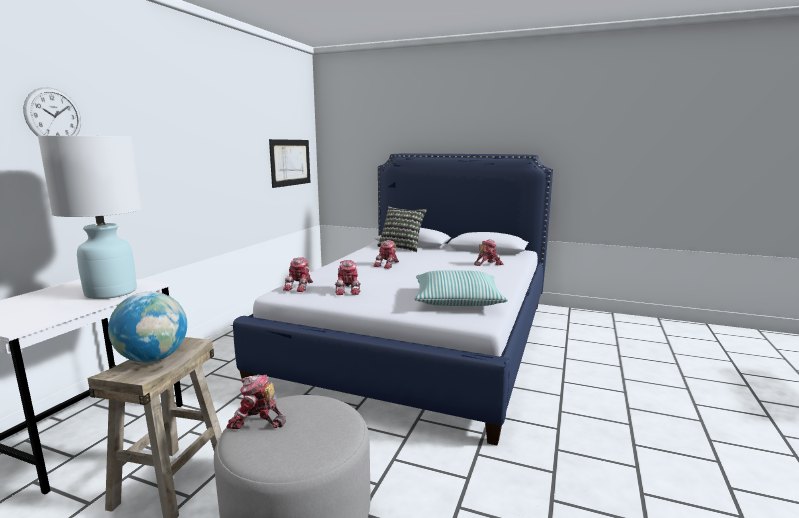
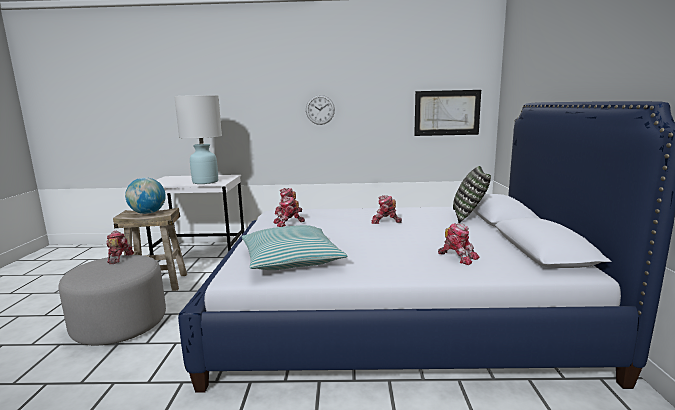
camera: 70 degrees right, 0 degrees up
wall clock [23,87,81,137] -> wall clock moved to [306,95,335,125]

